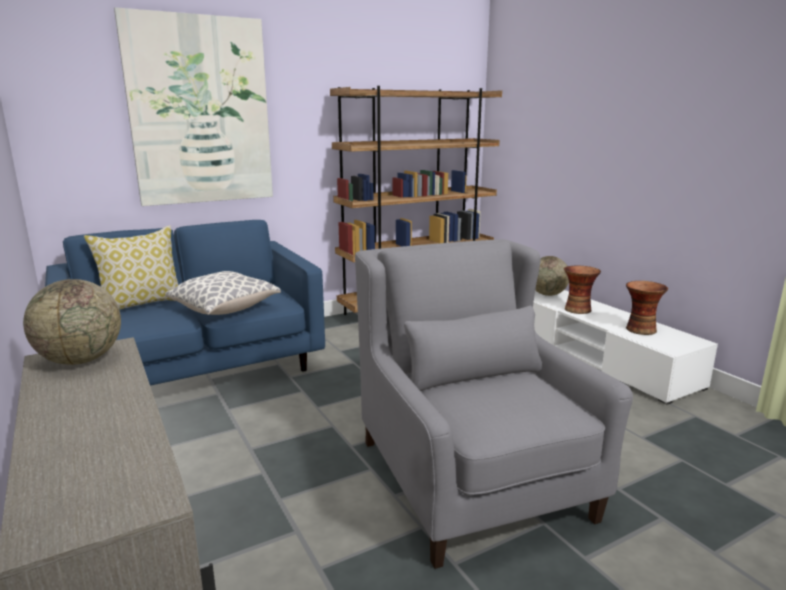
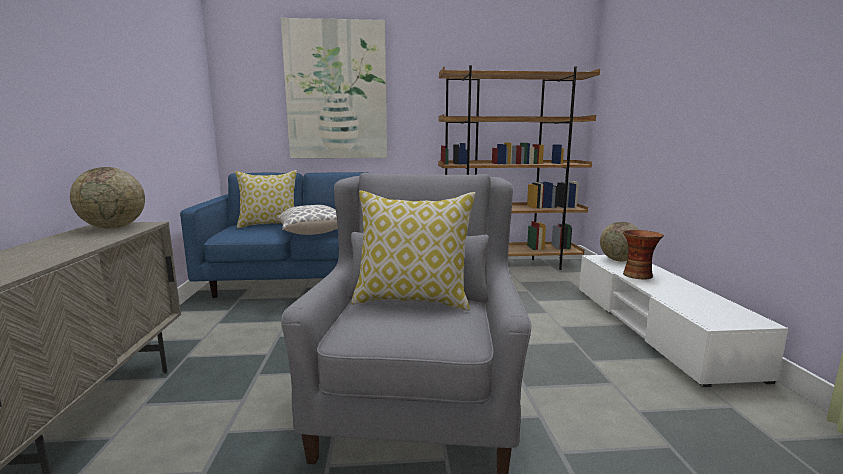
camera: 25 degrees right, 5 degrees down
vase [626,281,668,335] -> none
none -> pillow [351,190,475,311]

